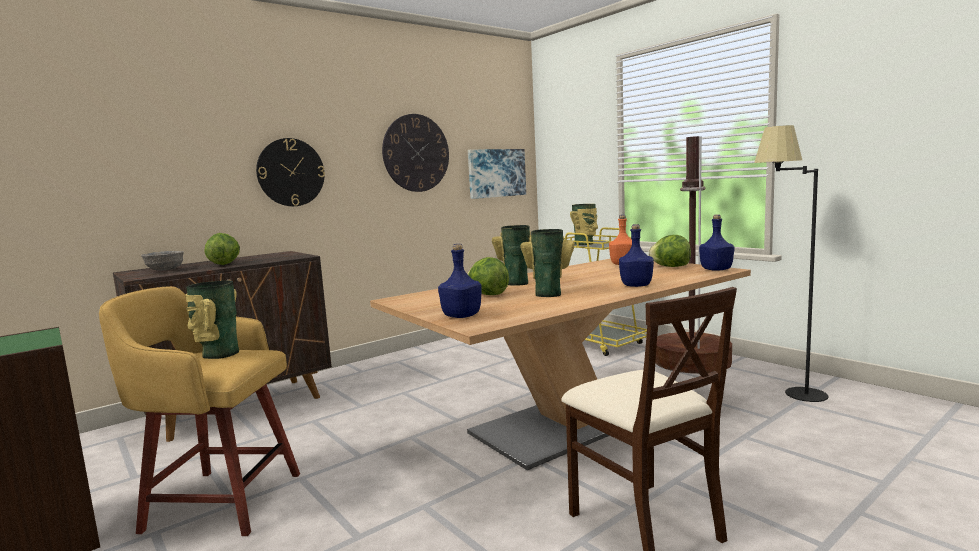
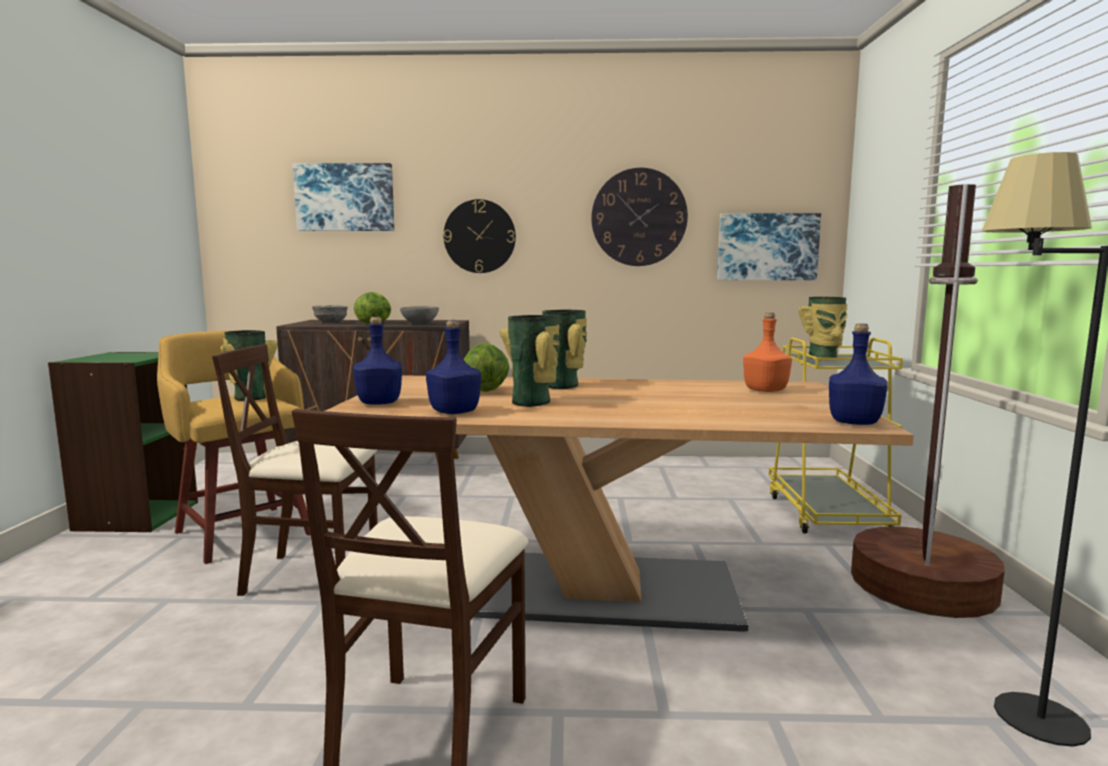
camera: 40 degrees right, 0 degrees up
blue bottle [619,224,654,287] -> blue bottle moved to [426,320,481,414]
lettuce [648,235,691,267] -> none
none -> beige chair [212,344,378,596]
none -> picture [293,163,394,231]
none -> grey bowl [400,306,439,324]

